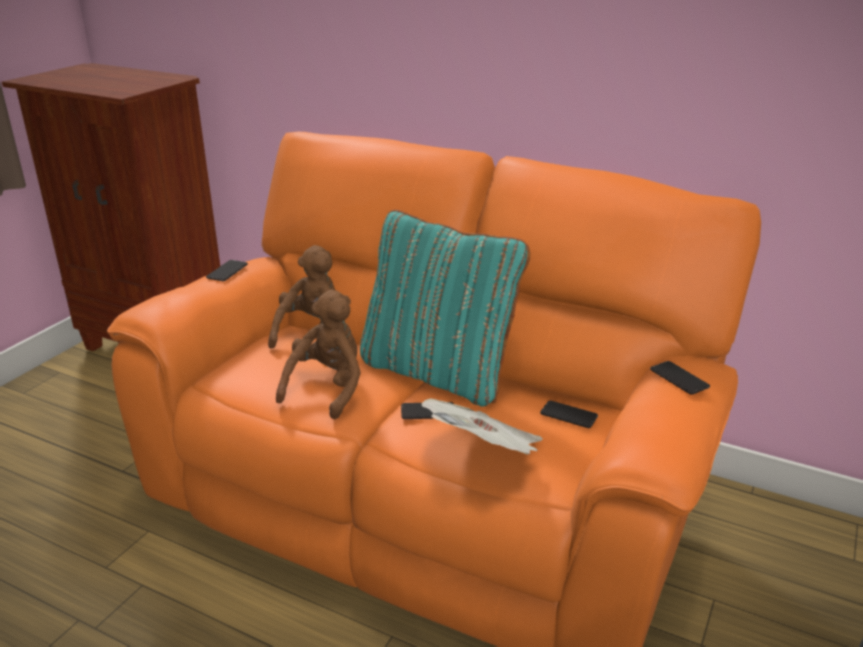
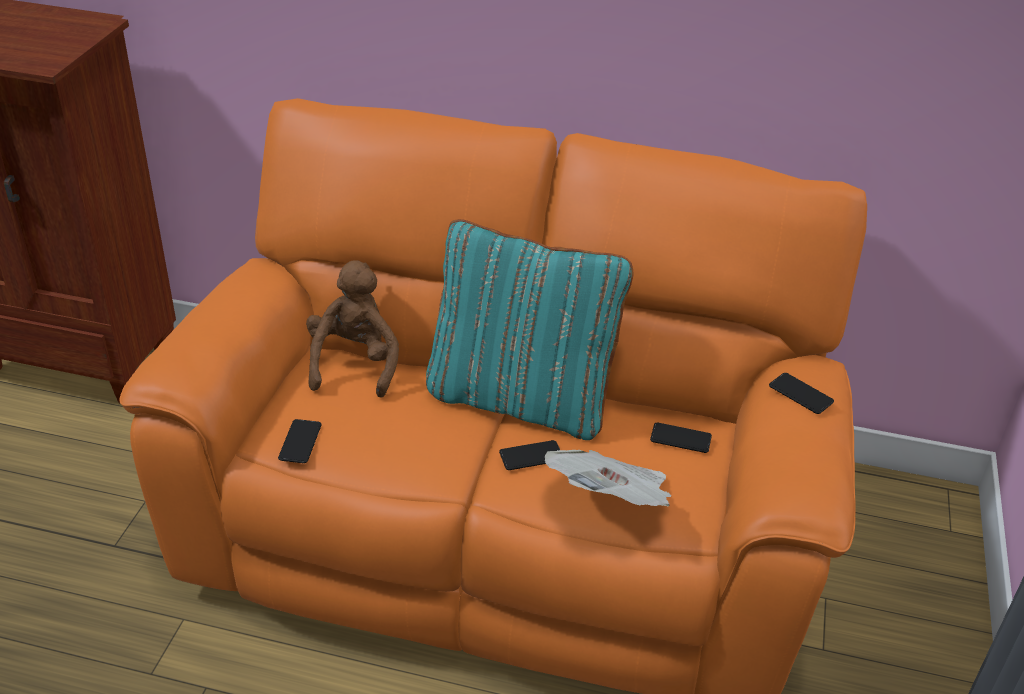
camera: 15 degrees left, 10 degrees up
phone [206,260,248,281] -> phone moved to [278,419,322,463]
brown plush toy [276,290,361,419] -> none

